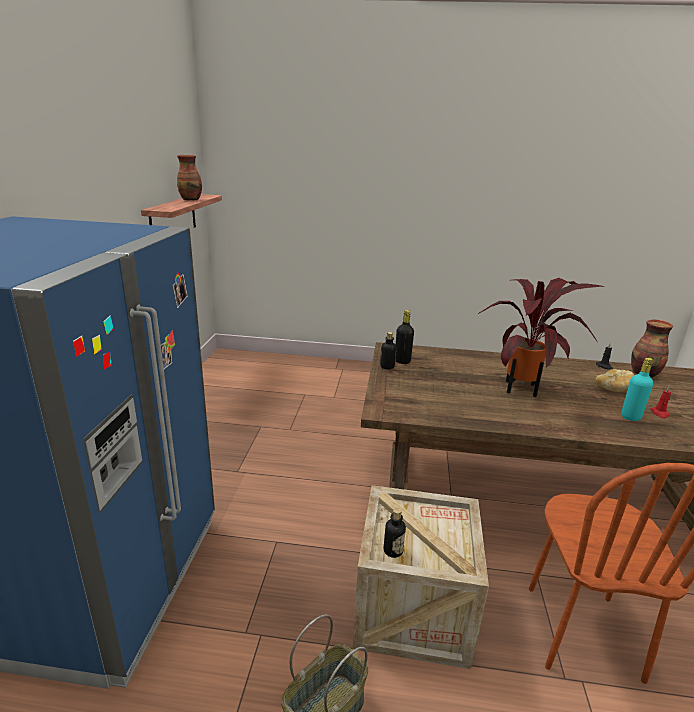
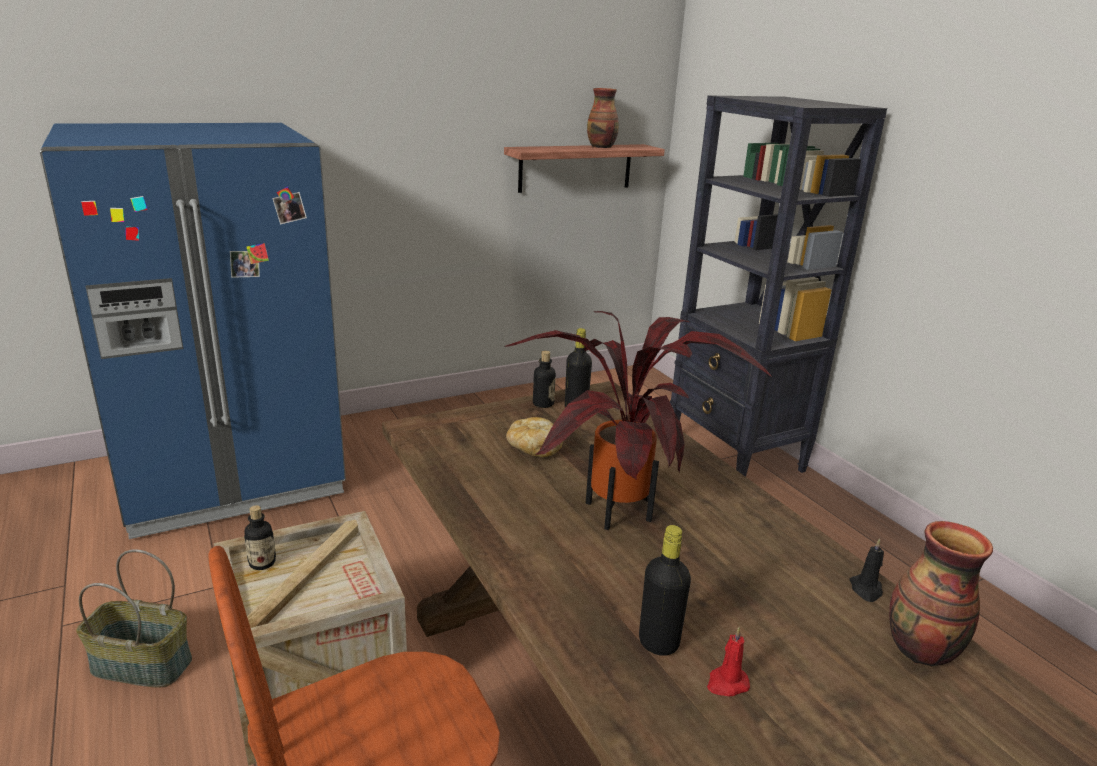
camera: 55 degrees right, 0 degrees up
bread [596,369,635,392] -> bread moved to [506,417,563,457]
turquoise bottle [621,358,653,421] -> black bottle [639,525,691,656]
none -> black bookcase [670,95,887,477]

